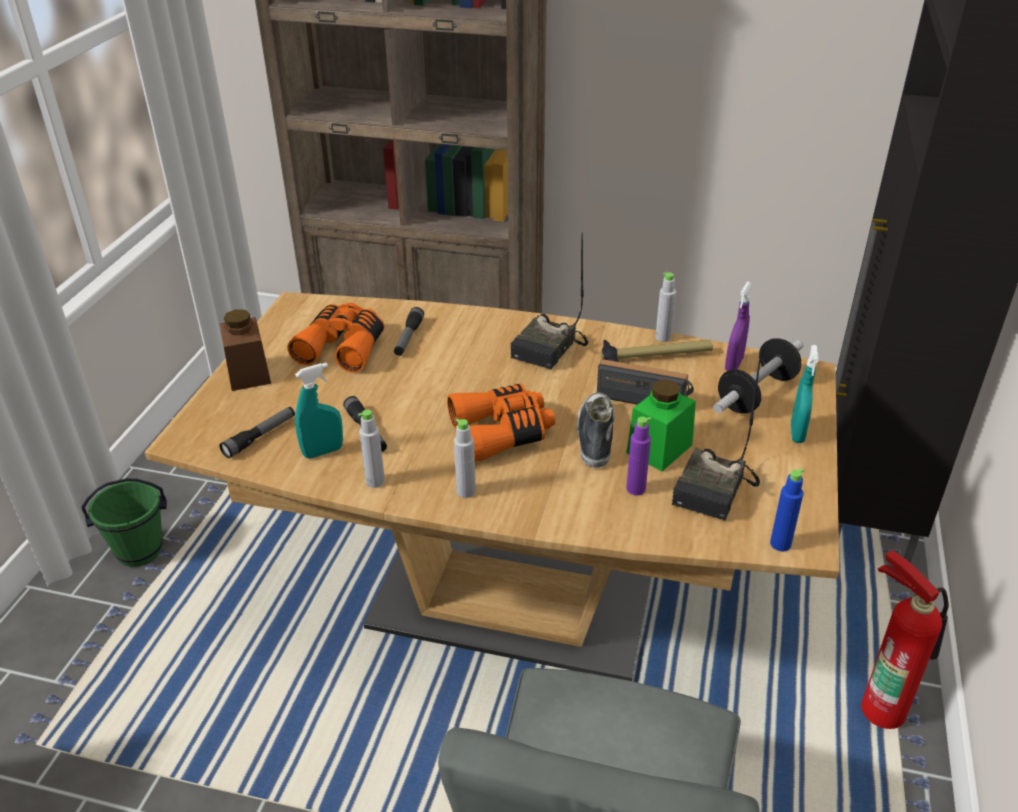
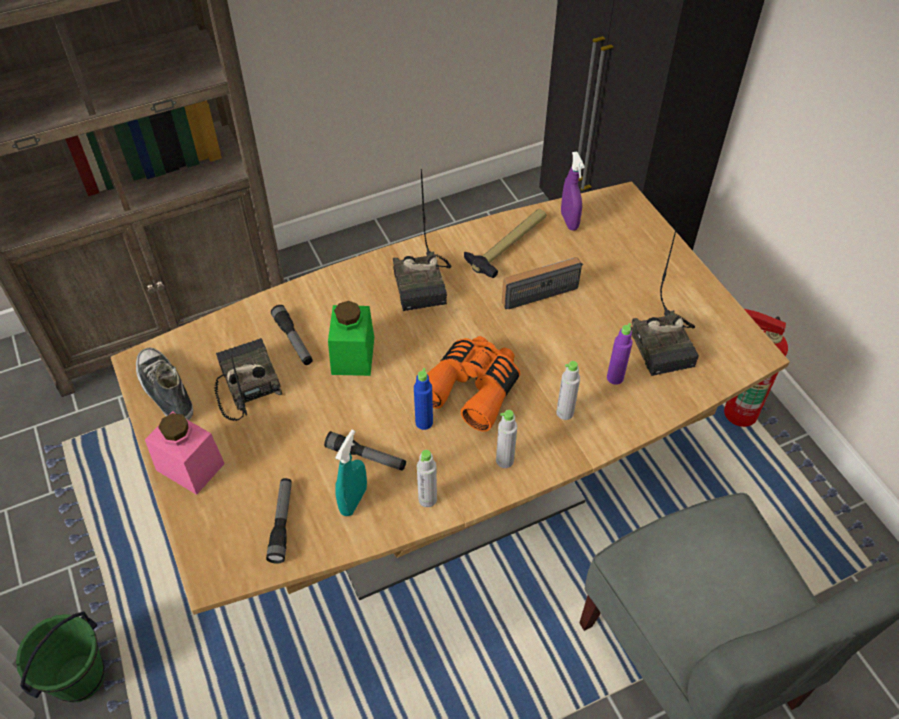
camera: 40 degrees left, 15 degrees up
brown jar [219,309,271,391] -> pink jar [145,411,225,495]
orange binoculars [288,303,384,373] -> radio [214,338,282,421]
shoe [577,393,615,468] -> shoe moved to [136,348,193,420]
green jar [627,379,696,471] -> green jar moved to [328,301,374,376]
grey bottle [655,272,676,342] -> grey bottle moved to [556,361,580,420]
dumbbell [713,338,803,413] -> none
blue bottle [770,468,804,551] -> blue bottle moved to [414,368,433,430]
turquoise spray bottle [791,345,819,443] -> none

